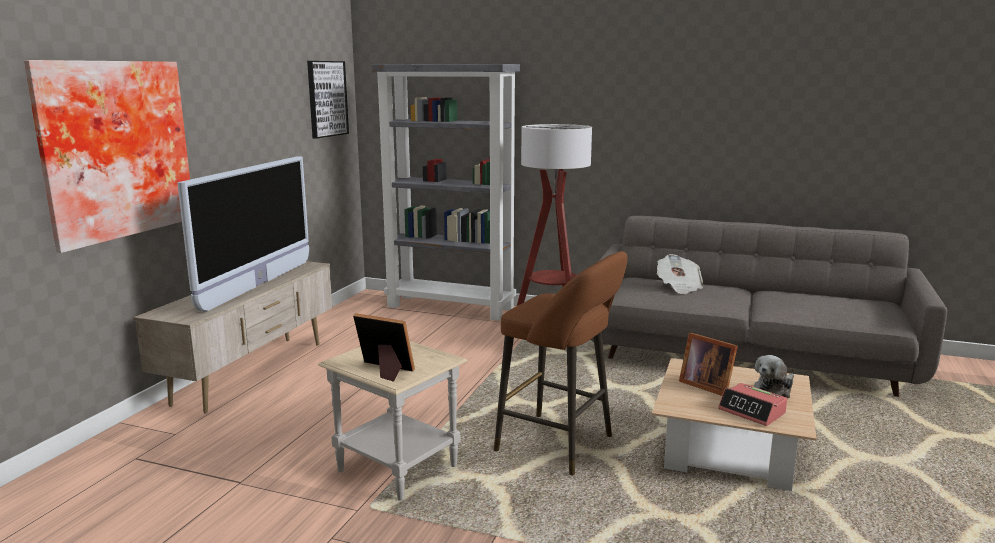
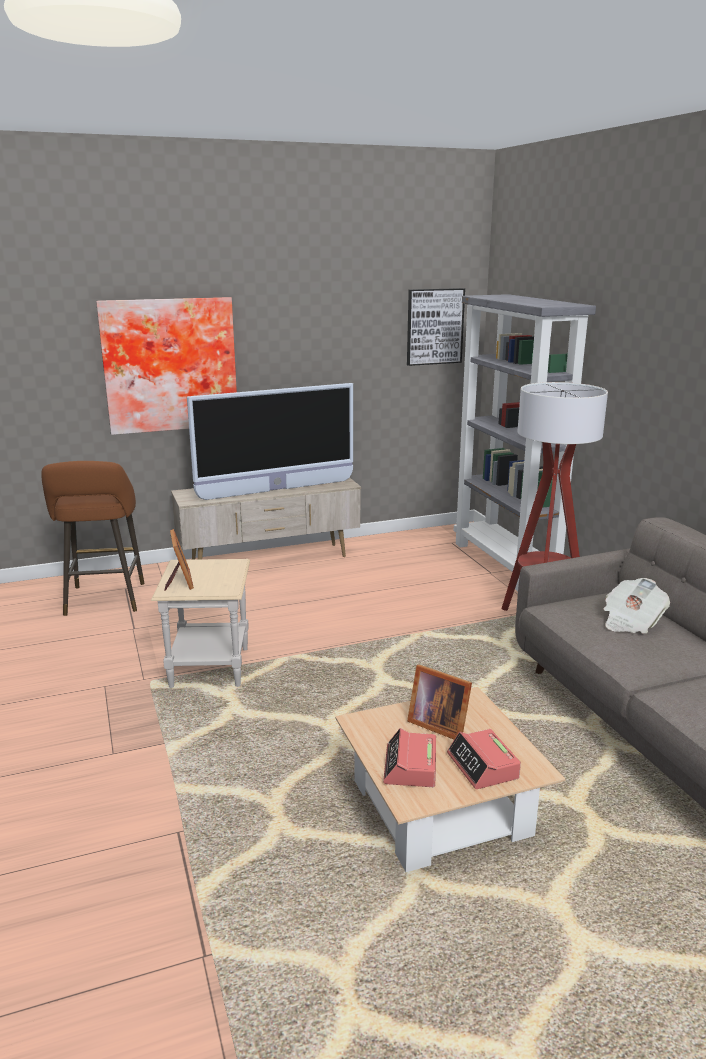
camera: 50 degrees right, 5 degrees up
brown stool [494,251,628,476] -> brown stool moved to [41,461,144,616]
picture frame [679,333,738,396] -> picture frame turned 60 degrees counterclockwise [407,665,472,739]
plush toy [754,355,794,398] -> alarm clock [447,729,521,789]

